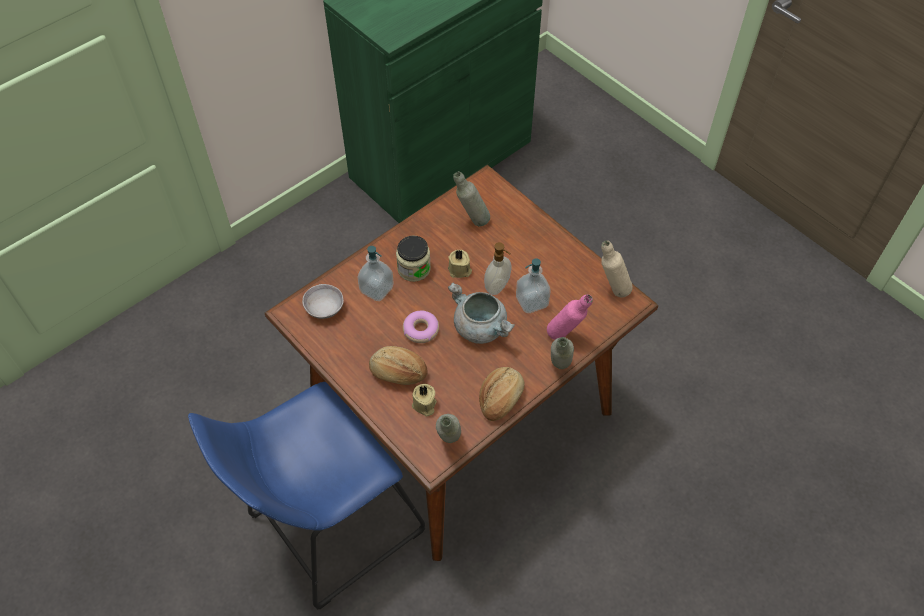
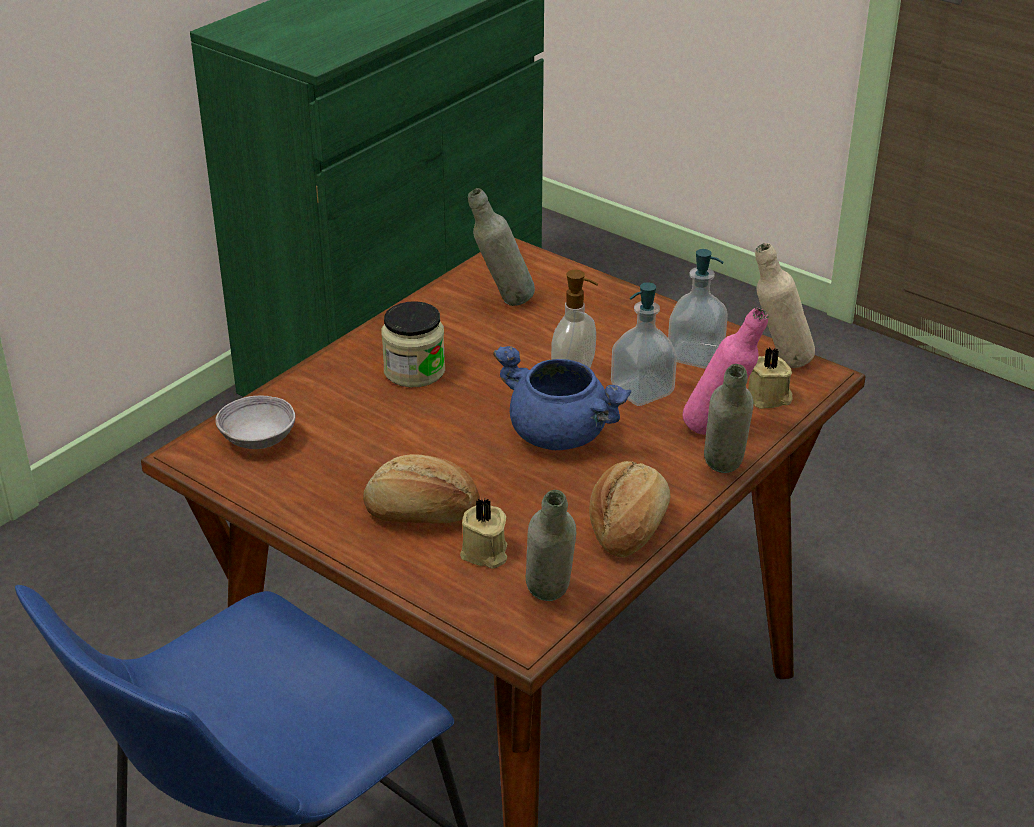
camera: 10 degrees left, 20 degrees down
soap dispenser [357,246,394,301] -> soap dispenser moved to [668,249,728,369]
donut [403,311,439,343] -> none
beige candle [448,250,472,278] -> beige candle moved to [748,348,793,409]
grey cooking pot [448,283,515,344] -> blue cooking pot [493,346,631,450]

